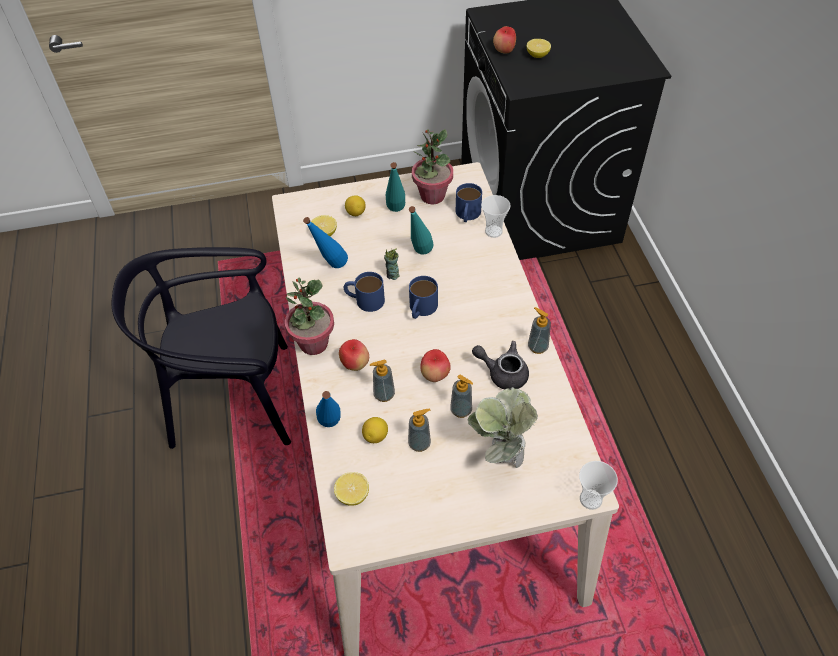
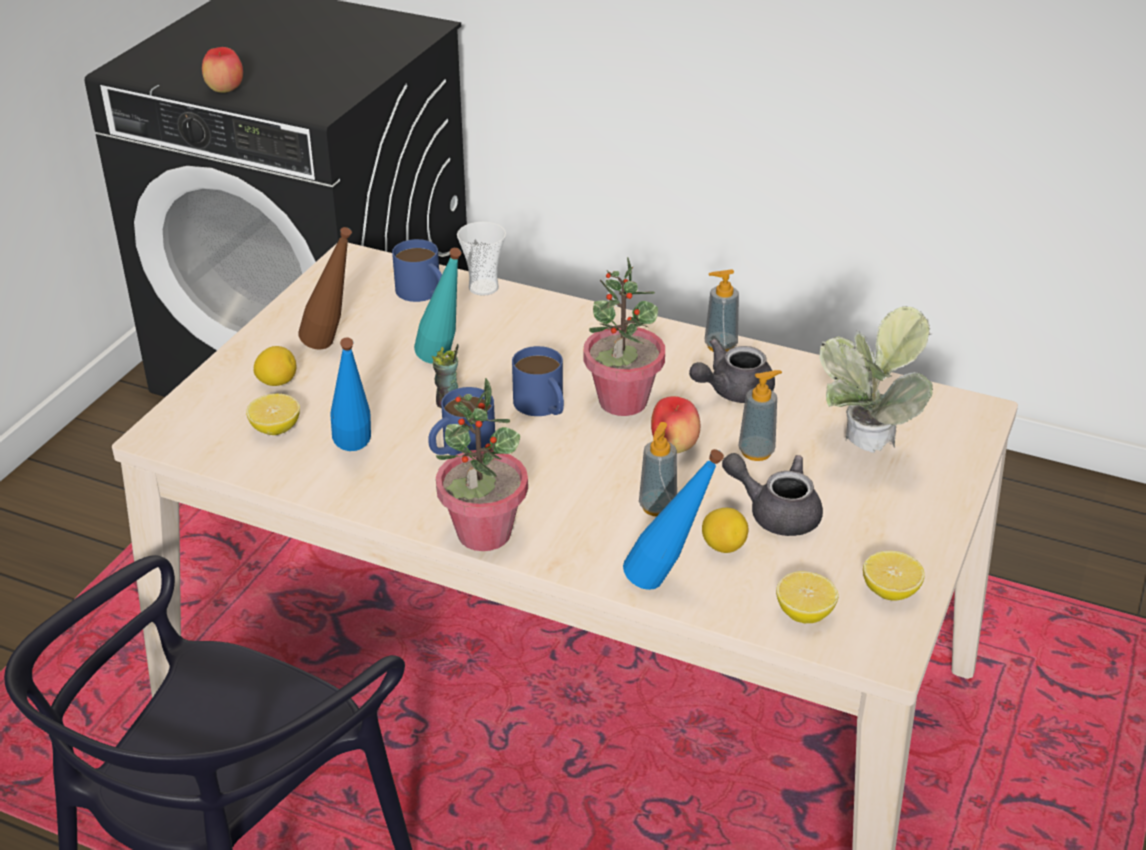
camera: 55 degrees left, 15 degrees down
apple [339,339,369,371] -> none
turquoise bottle [386,162,405,212] -> brown bottle [298,227,352,350]
soap dispenser [408,409,431,452] -> grey teapot [722,453,823,536]
potted plant [412,129,453,204] -> potted plant moved to [583,257,665,416]
lemon [527,39,551,58] -> lemon moved to [863,551,925,601]
cup [579,461,618,510] -> none

